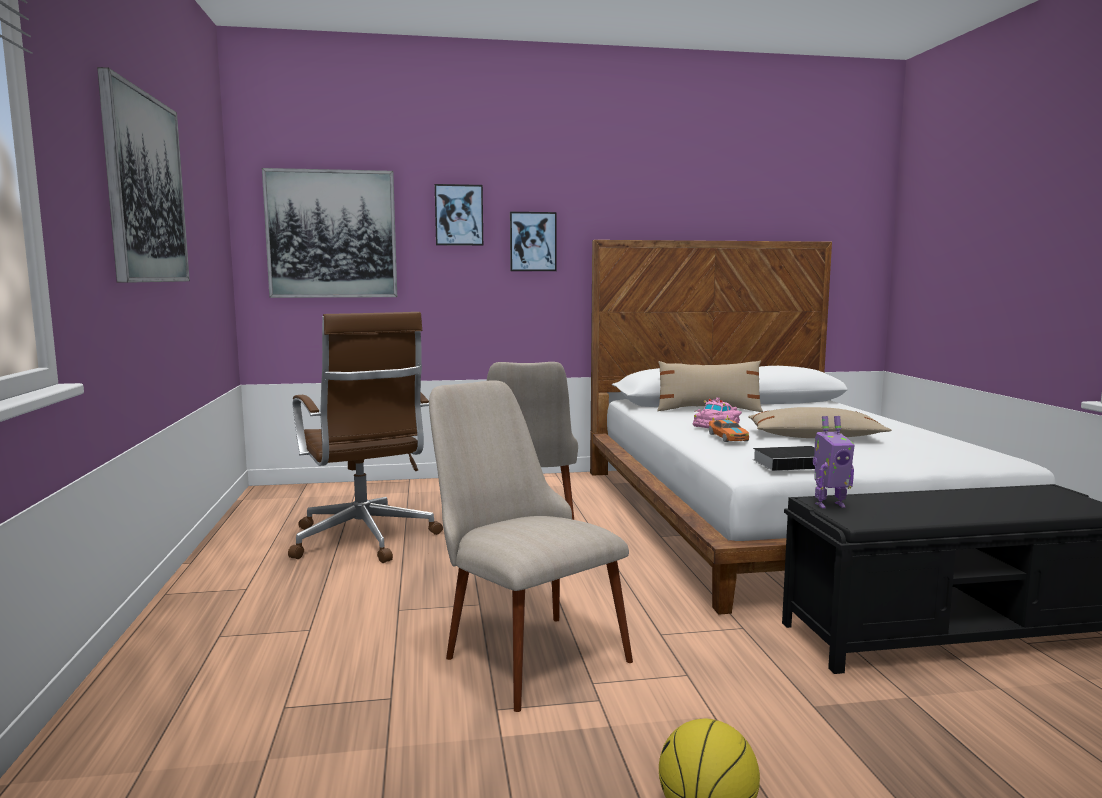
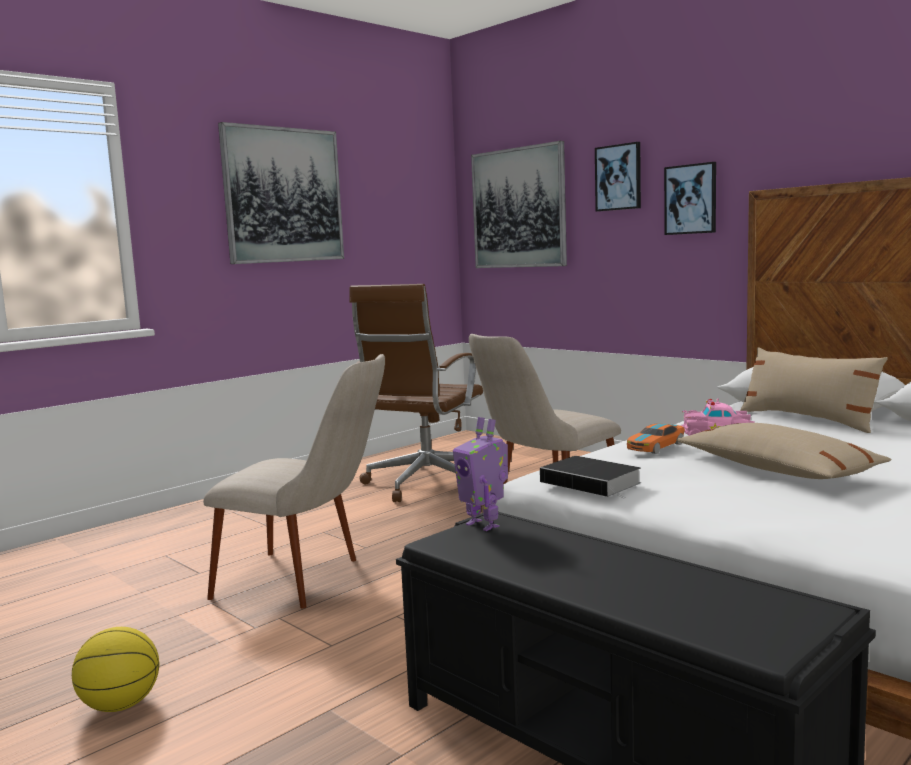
camera: 55 degrees right, 0 degrees up
beige chair [429,381,633,712] -> beige chair turned 90 degrees clockwise [203,354,385,609]

